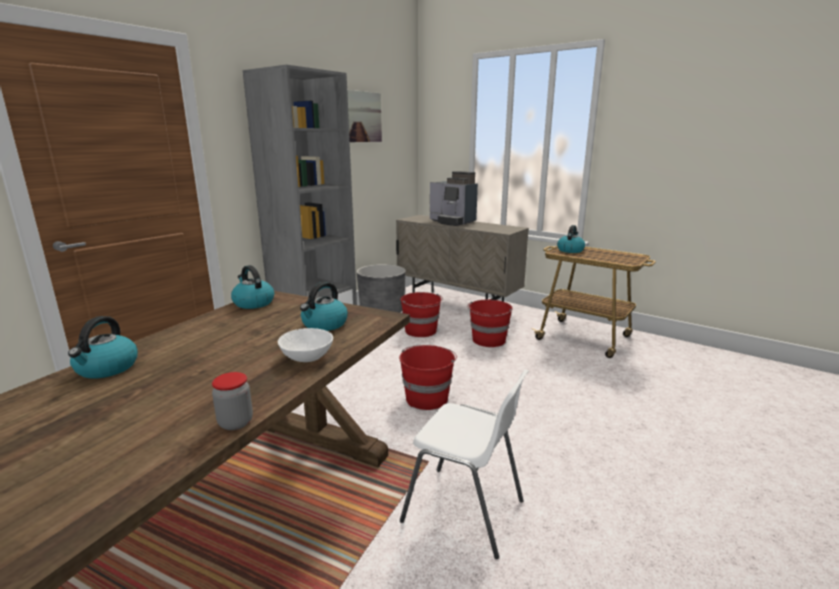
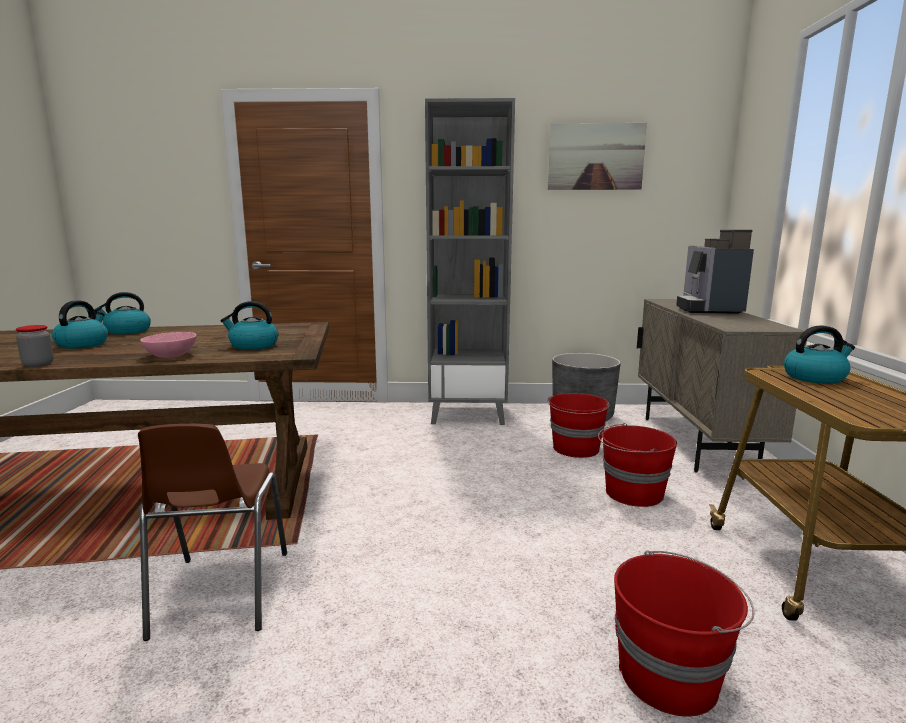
camera: 55 degrees right, 5 degrees down
kettle [231,265,274,309] -> kettle moved to [52,300,108,349]
white bowl [278,328,333,362] -> pink bowl [140,332,197,358]
red bucket [399,345,457,410] -> red bucket moved to [614,550,754,717]
white chair [400,369,529,559] -> brown chair [138,424,287,641]

